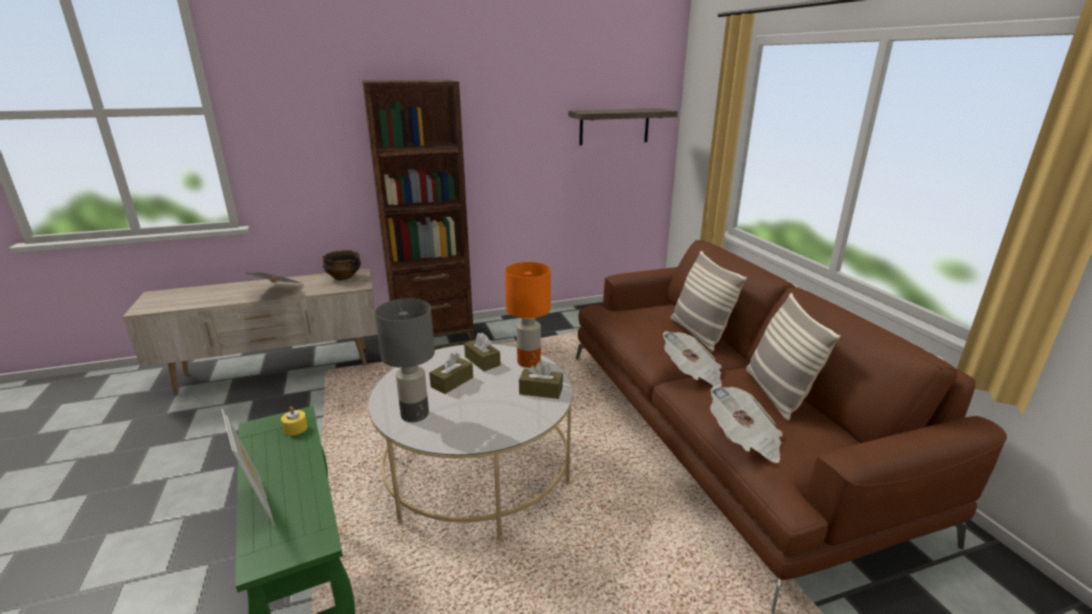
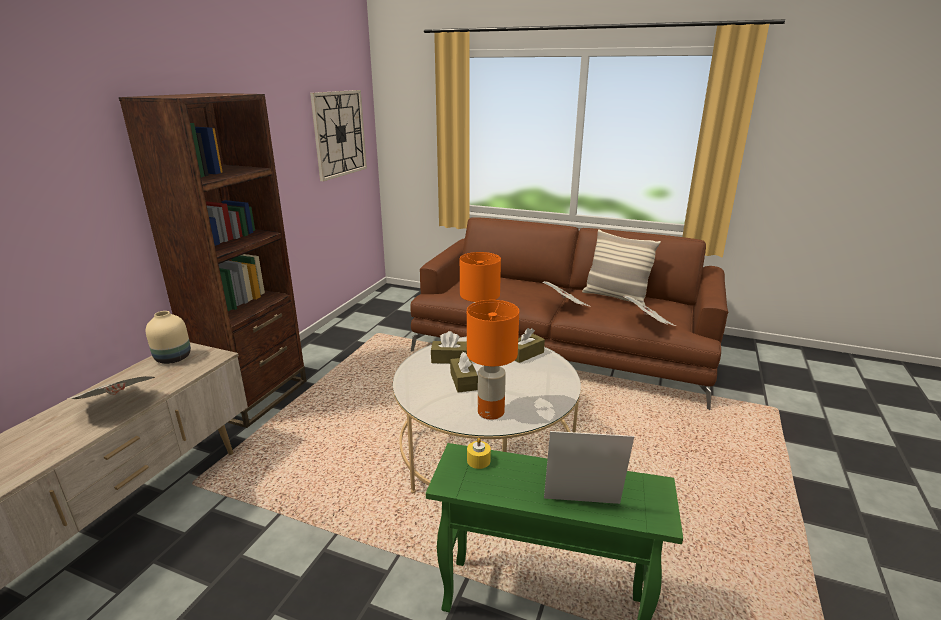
camera: 50 degrees left, 0 degrees up
bowl [322,250,361,281] -> beige vase [146,311,191,364]
grey table lamp [375,298,435,422] -> orange table lamp [467,300,519,420]
shelf [568,108,678,145] -> wall clock [310,90,367,181]
pillow [671,251,747,352] -> none

